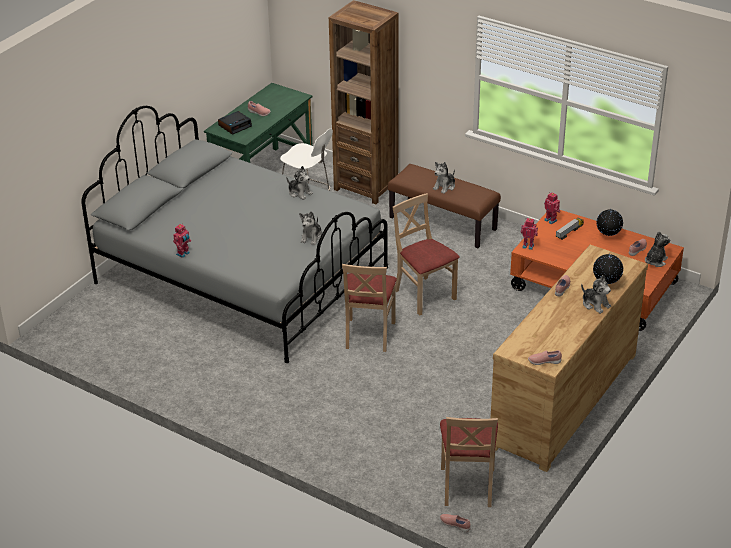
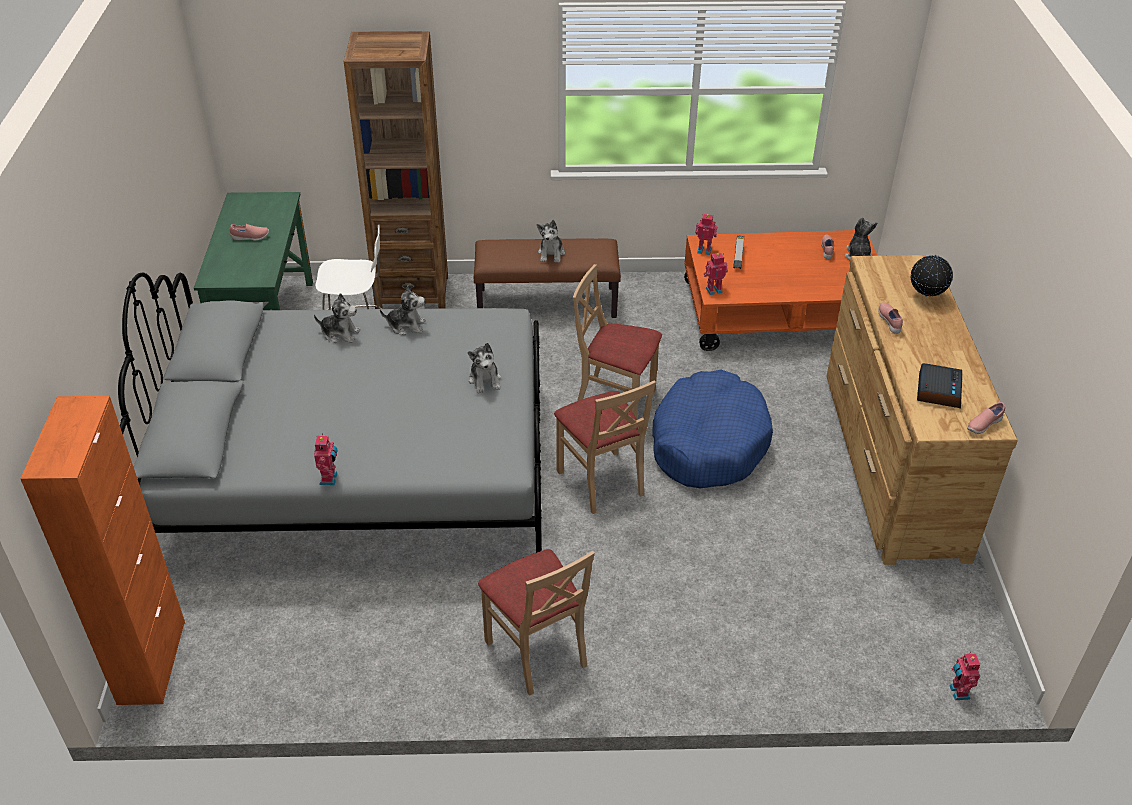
camera: 35 degrees left, 5 degrees up
alarm clock [218,111,252,134] -> alarm clock moved to [917,363,962,408]
beige chair [440,417,498,507] -> beige chair moved to [478,549,595,696]
pink shoe [440,514,471,532] -> toy robot [949,651,980,700]
plush toy [581,275,611,314] -> plush toy moved to [314,293,360,343]
globe [596,209,623,237] -> none
none -> orange cabinet [20,396,185,705]
none -> blue dog bed [652,370,773,489]

